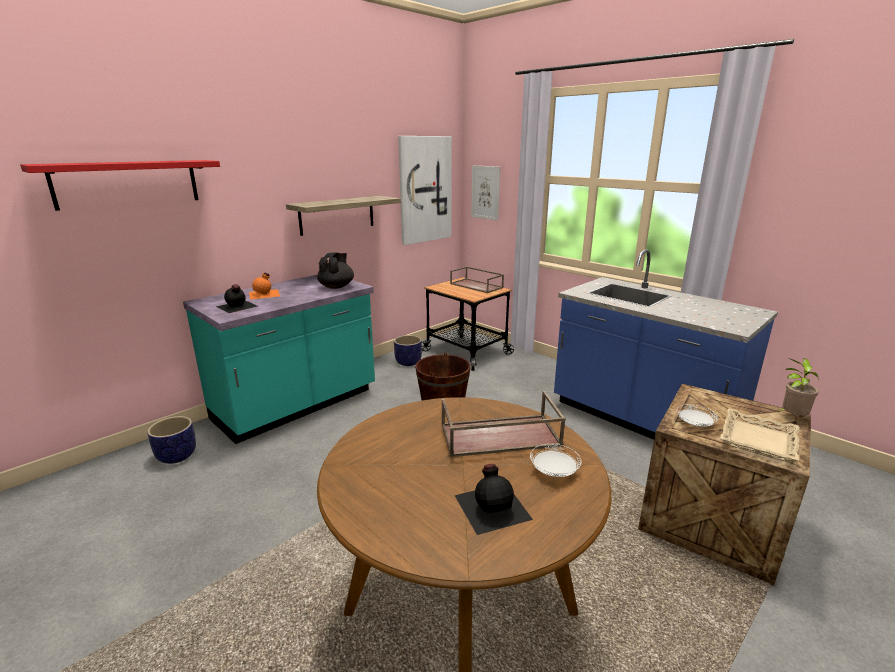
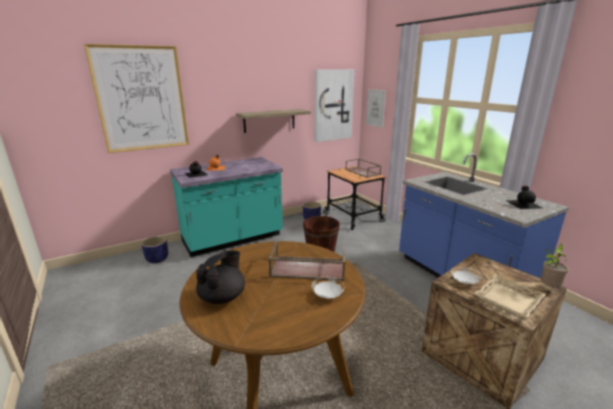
camera: 15 degrees right, 0 degrees up
red shelf [20,160,220,211] -> picture [84,44,189,153]
black teapot [317,253,354,289] -> black teapot moved to [196,250,245,304]
black bottle [454,464,533,535] -> black bottle moved to [505,186,543,209]

